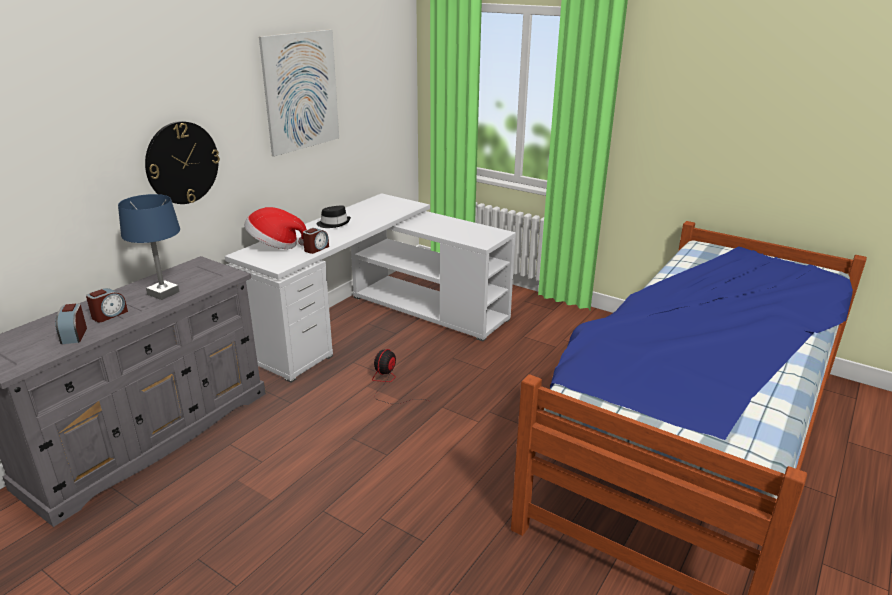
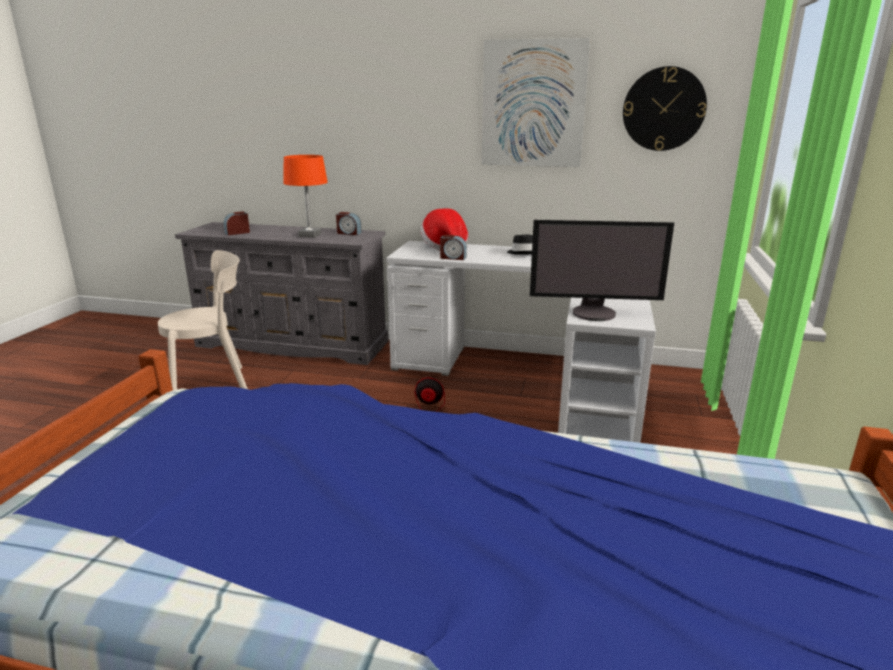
camera: 70 degrees right, 5 degrees down
alarm clock [86,288,128,322] -> alarm clock moved to [336,212,362,235]
blue table lamp [118,194,180,300] -> orange table lamp [283,155,327,238]
wall clock [145,121,220,204] -> wall clock moved to [623,66,707,151]
none -> beige chair [158,250,248,390]
none -> monitor [530,220,674,321]

